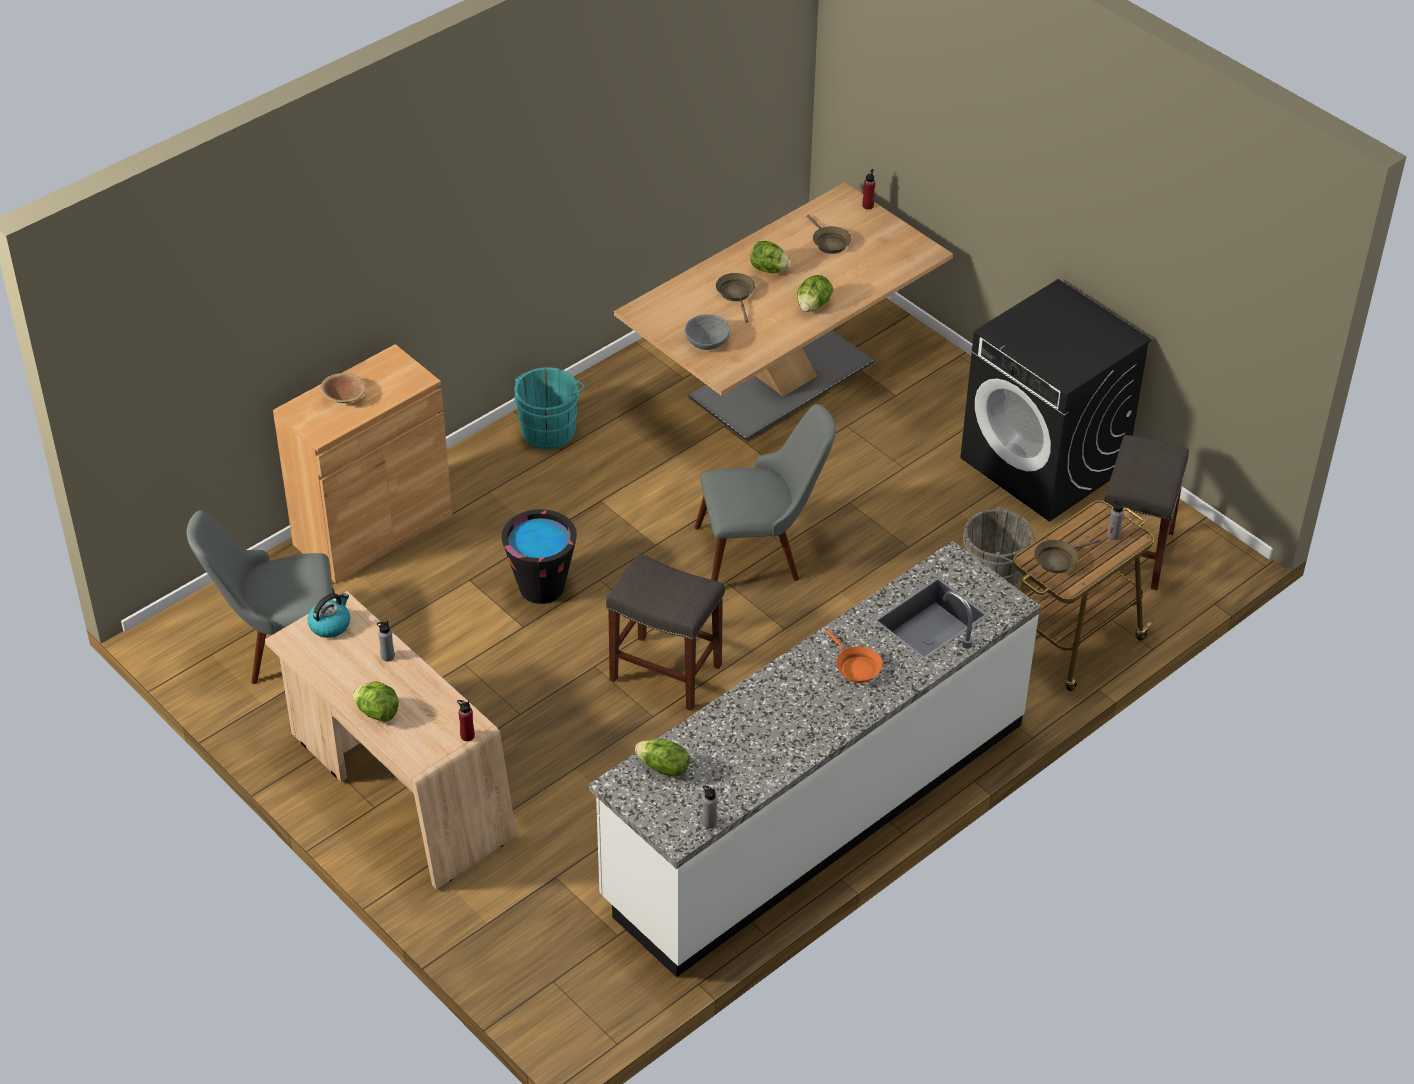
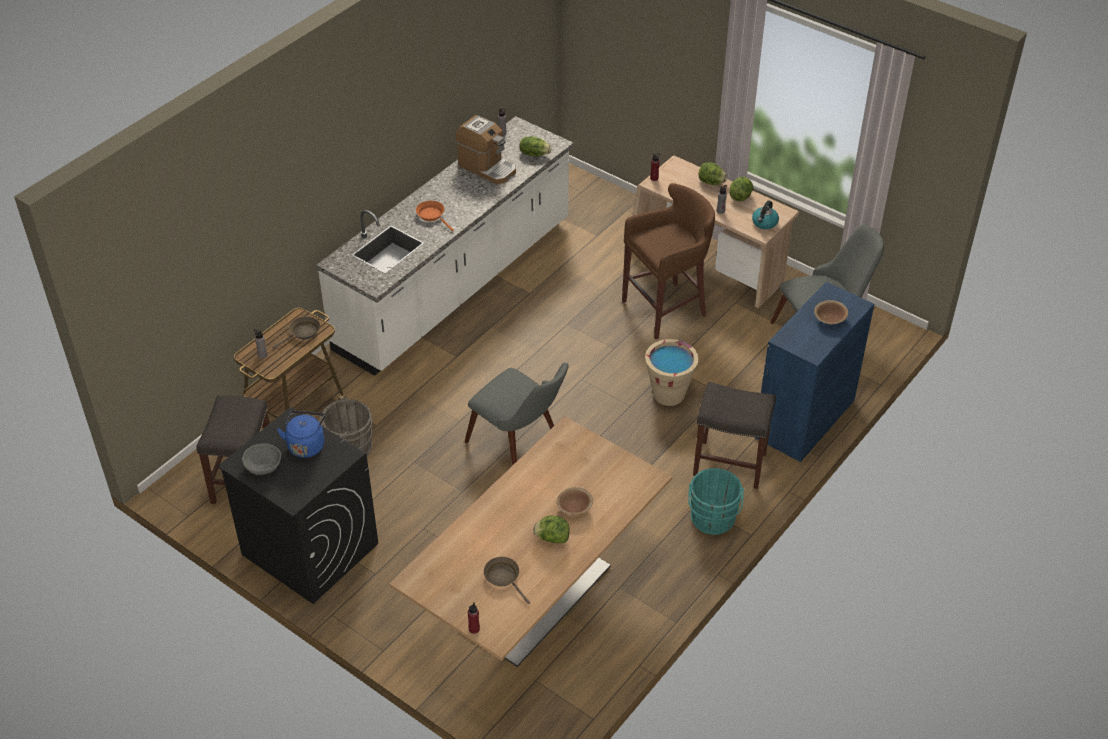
camera: 170 degrees right, 0 degrees up
brown cabinet [273,344,452,584] -> blue cabinet [755,282,874,462]
black bucket [501,509,577,604] -> beige bucket [645,339,698,406]
grey stool [606,553,725,711] -> grey stool moved to [693,382,776,489]
grey bowl [685,314,730,350] -> grey bowl moved to [242,443,281,475]
grey chair [695,404,836,581] -> grey chair turned 120 degrees counterclockwise [465,363,569,465]
brown frying pan [716,273,755,323] -> brown bowl [556,487,593,515]
lettuce [797,275,833,312] -> lettuce moved to [729,177,753,202]
none -> blue kettle [277,411,325,458]
none -> coffee machine [455,115,516,184]
none -> brown stool [622,183,715,339]

